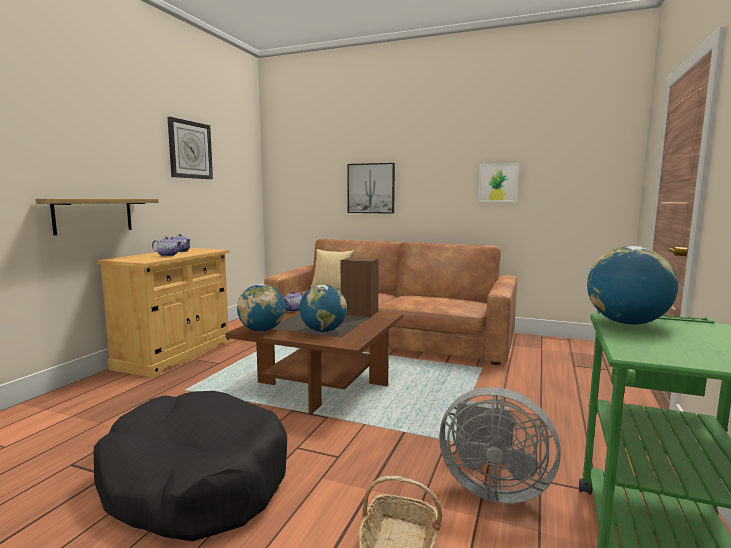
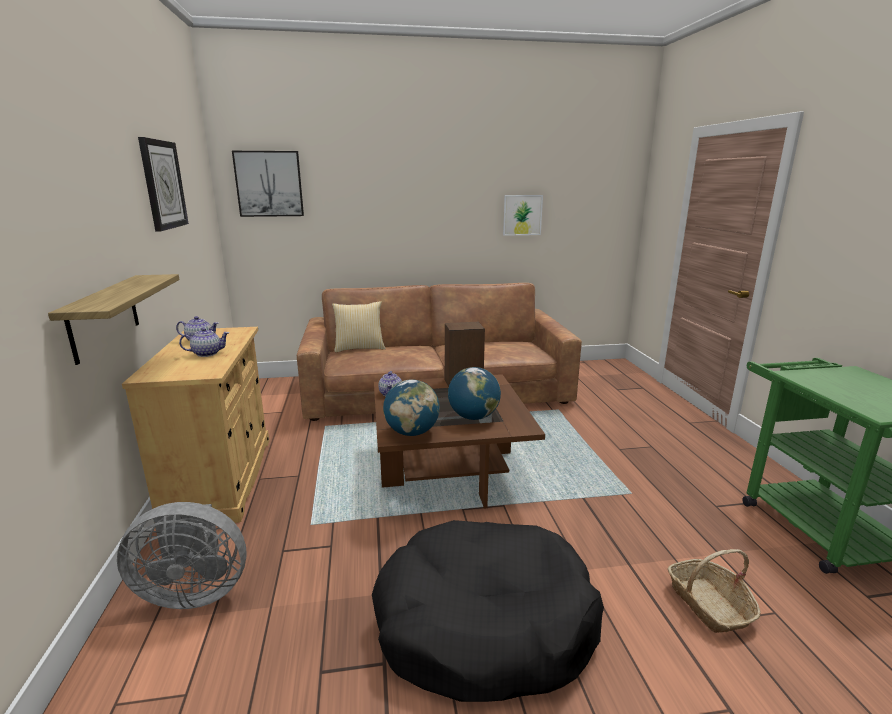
camera: 30 degrees left, 10 degrees up
picture [347,163,395,214] -> picture moved to [232,151,304,217]
grey fan [439,387,561,503] -> grey fan moved to [117,502,247,609]
globe [587,246,678,325] -> none

